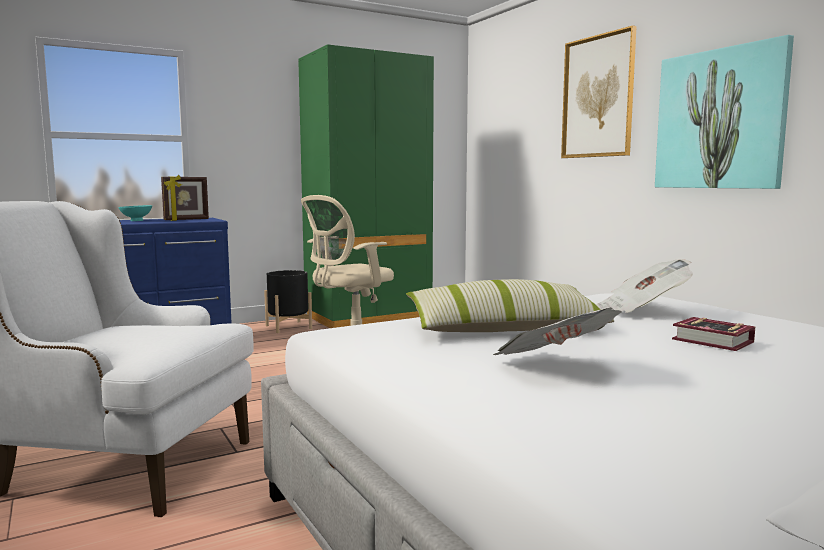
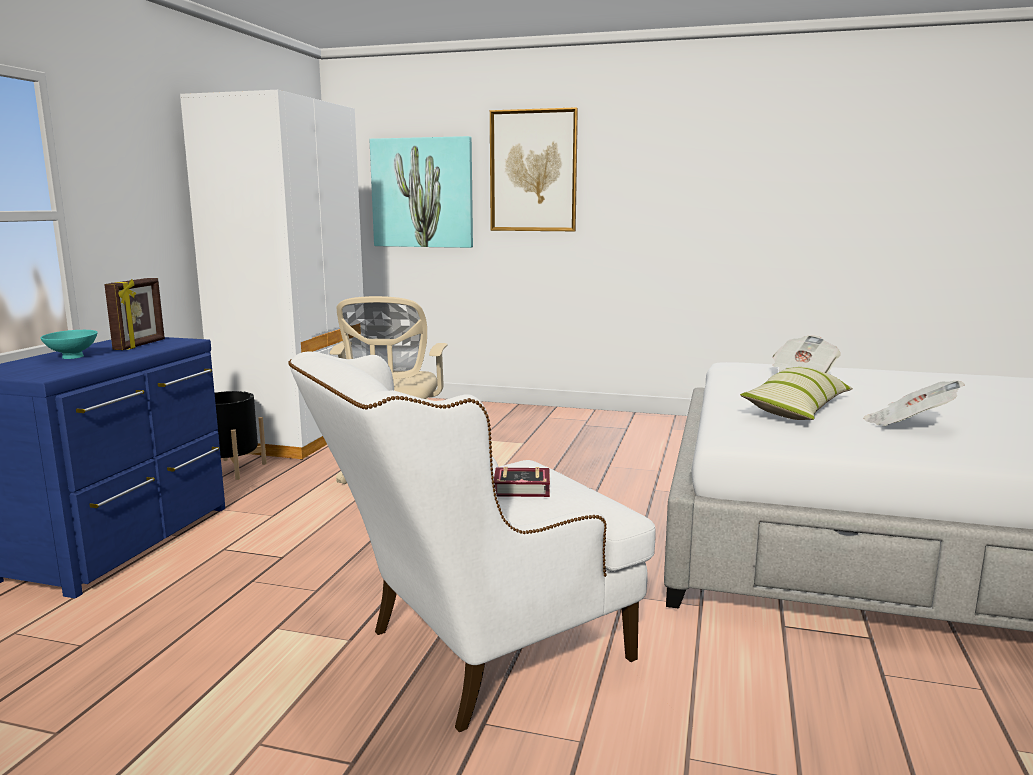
camera: 45 degrees left, 5 degrees up
green wardrobe [298,44,434,328] -> white wardrobe [180,90,366,460]
picture [655,35,794,189] -> picture moved to [370,136,473,248]
book [672,317,755,351] -> book moved to [494,467,550,497]

